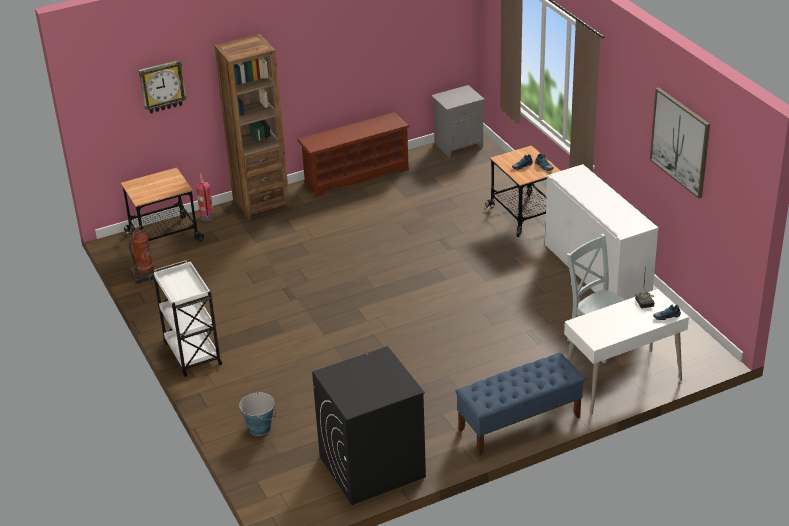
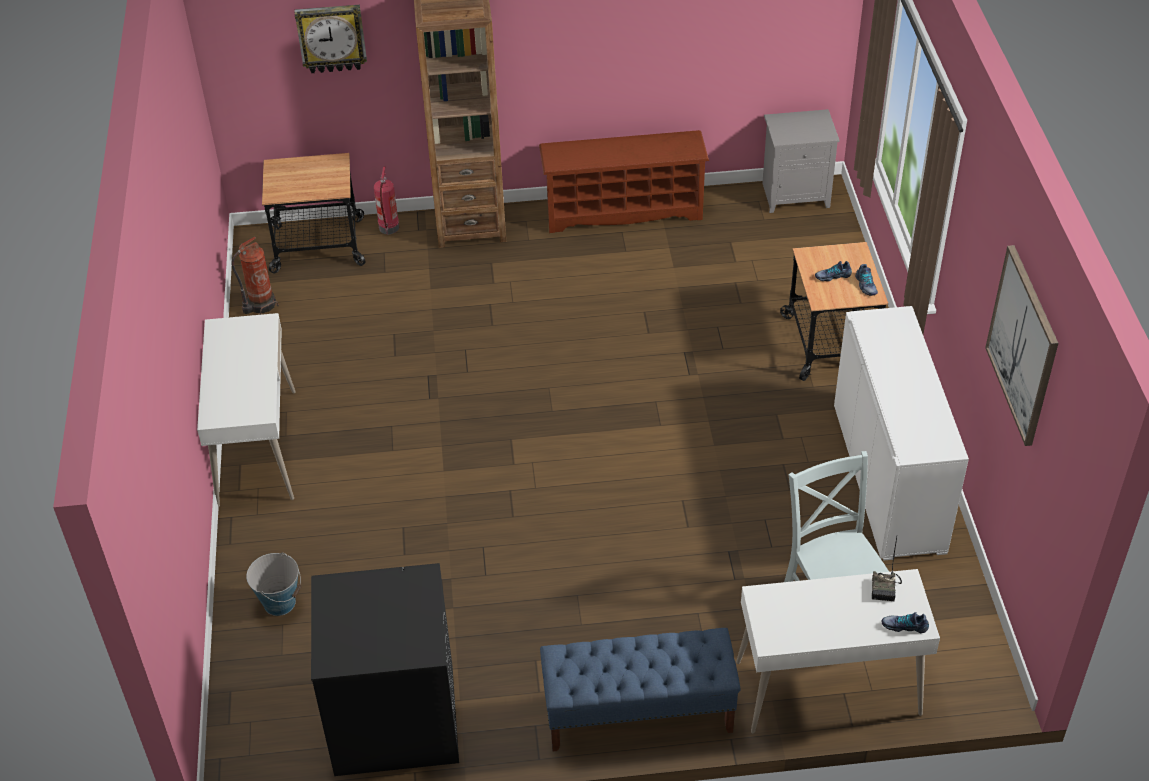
camera: 20 degrees right, 10 degrees up
white cart [153,260,222,377] -> white desk [197,313,296,507]

